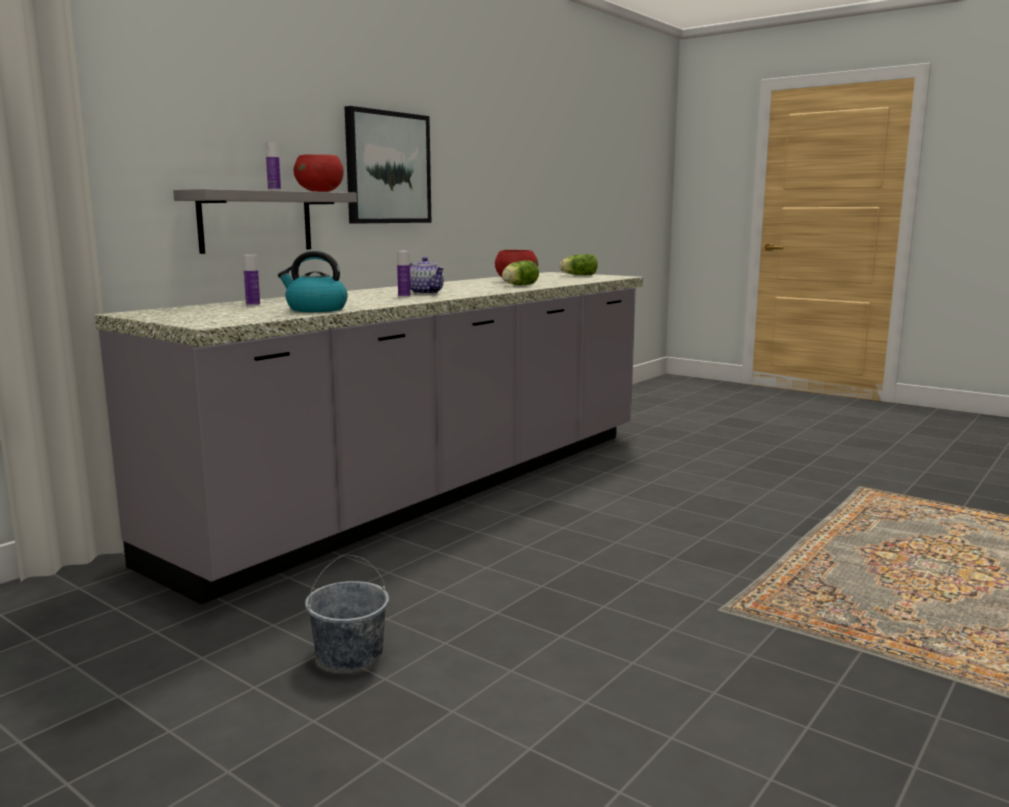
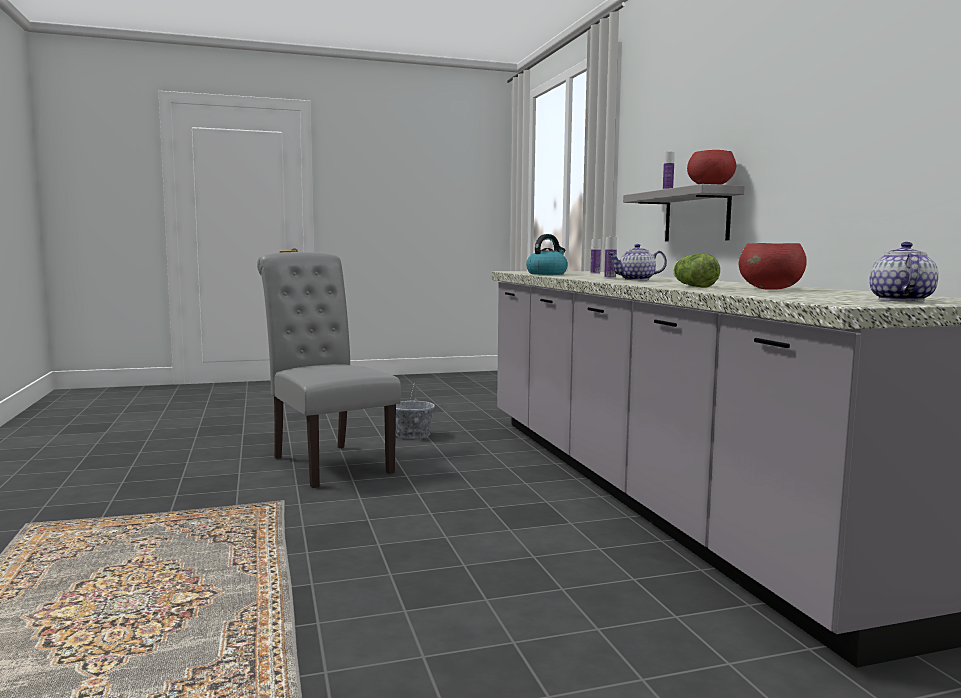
camera: 125 degrees right, 5 degrees down
picture [345,106,431,224] -> none
lettuce [559,254,598,275] -> teapot [870,242,939,302]
none -> grey chair [257,252,401,488]

